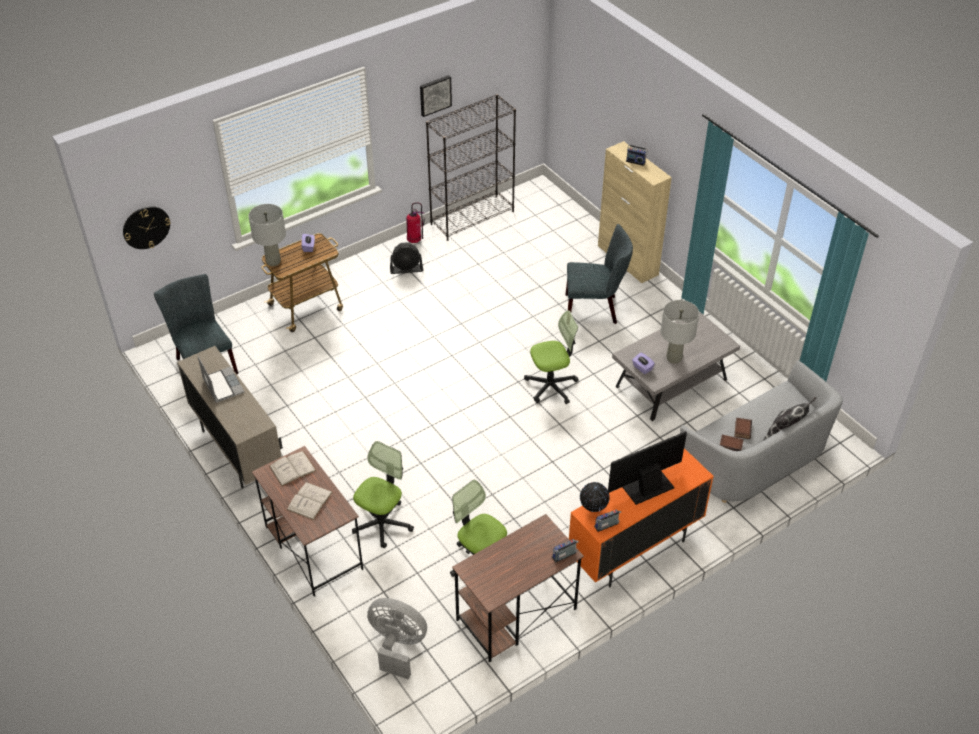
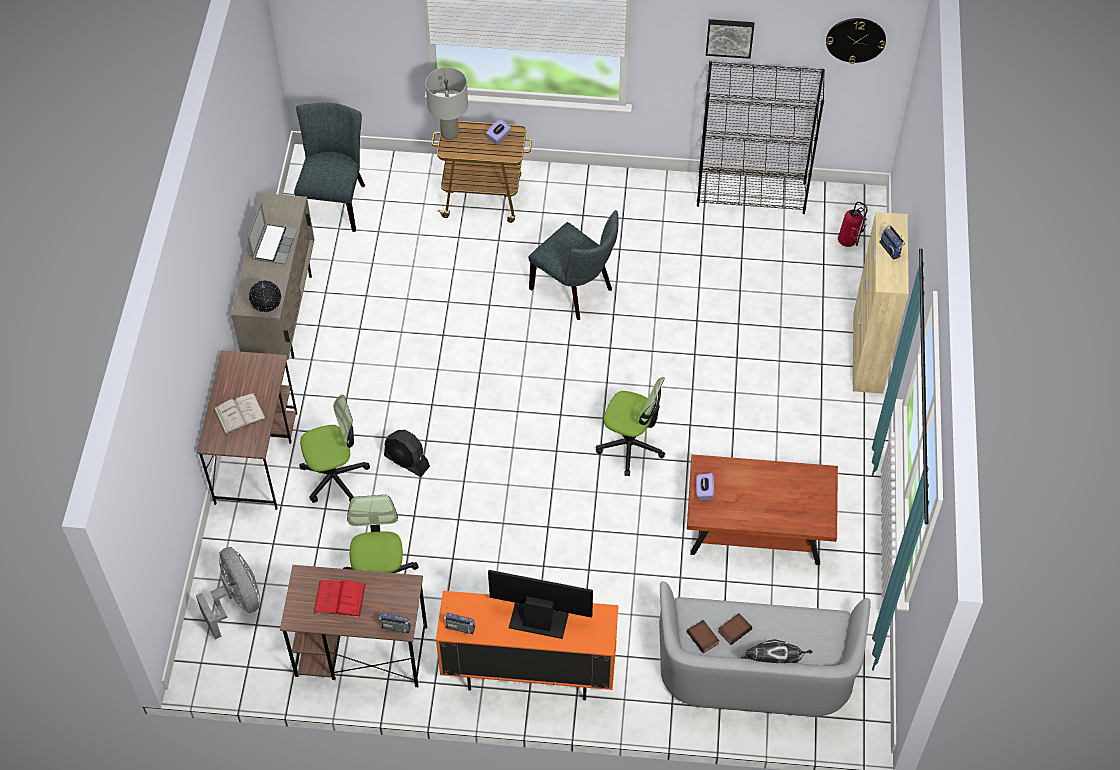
camera: 40 degrees right, 10 degrees up
wall clock [123,206,170,249] -> wall clock moved to [826,18,886,64]
white book [269,451,317,487] -> none
black fan [390,242,423,274] -> black fan moved to [384,430,430,477]
fire extinguisher [407,202,425,243] -> fire extinguisher moved to [838,202,868,247]
grey chair [566,224,633,324] -> grey chair moved to [528,210,618,320]
globe [580,482,610,512] -> globe moved to [249,280,281,312]
grey coffee table [612,311,740,421] -> brown coffee table [687,454,838,565]
grey table lamp [660,300,699,363] -> none
none -> red book [313,580,366,617]

